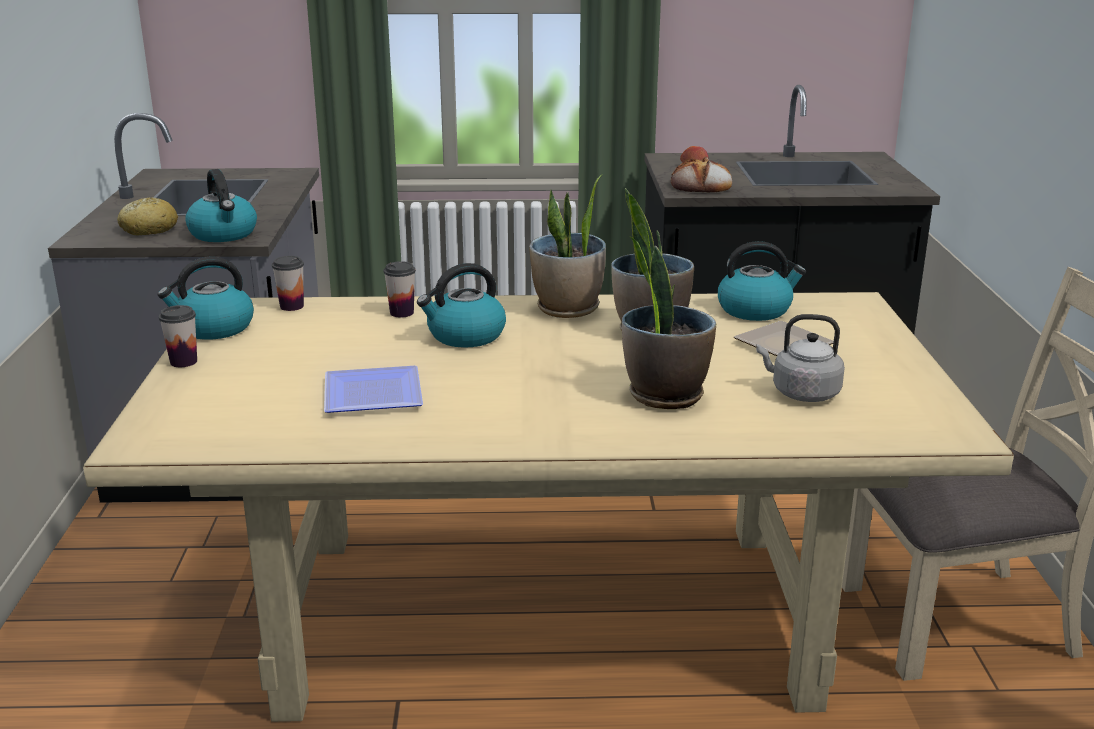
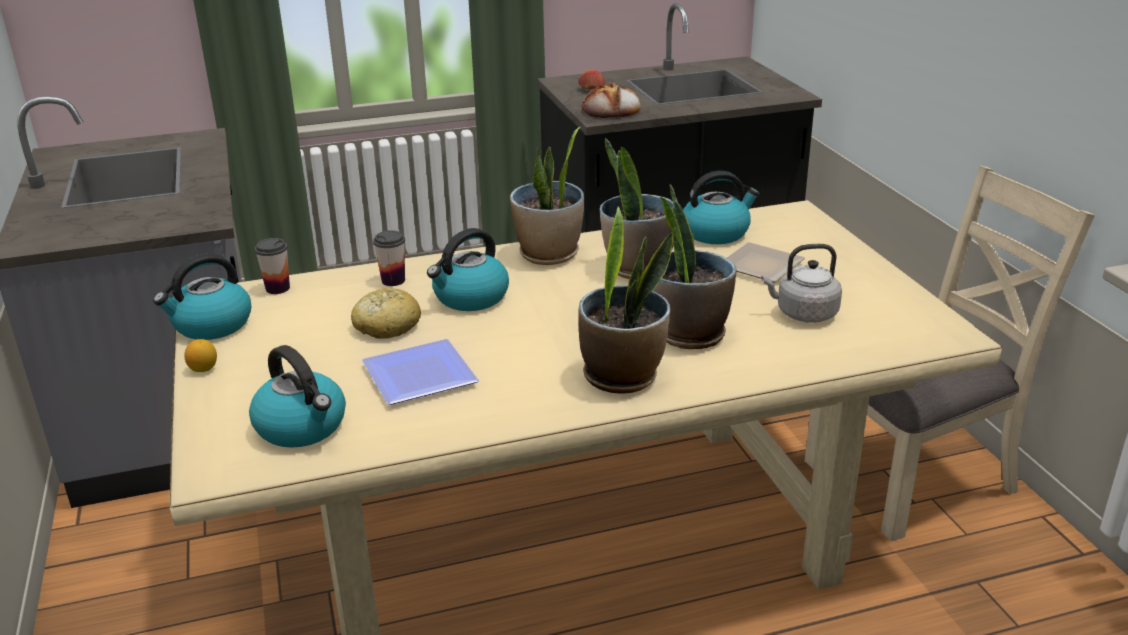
camera: 15 degrees left, 5 degrees up
bread [117,198,178,235] -> bread moved to [351,288,421,339]
cup [159,305,197,367] -> lemon [184,339,217,372]
kettle [185,169,257,242] -> kettle moved to [249,345,346,448]
none -> potted plant [578,207,673,394]

